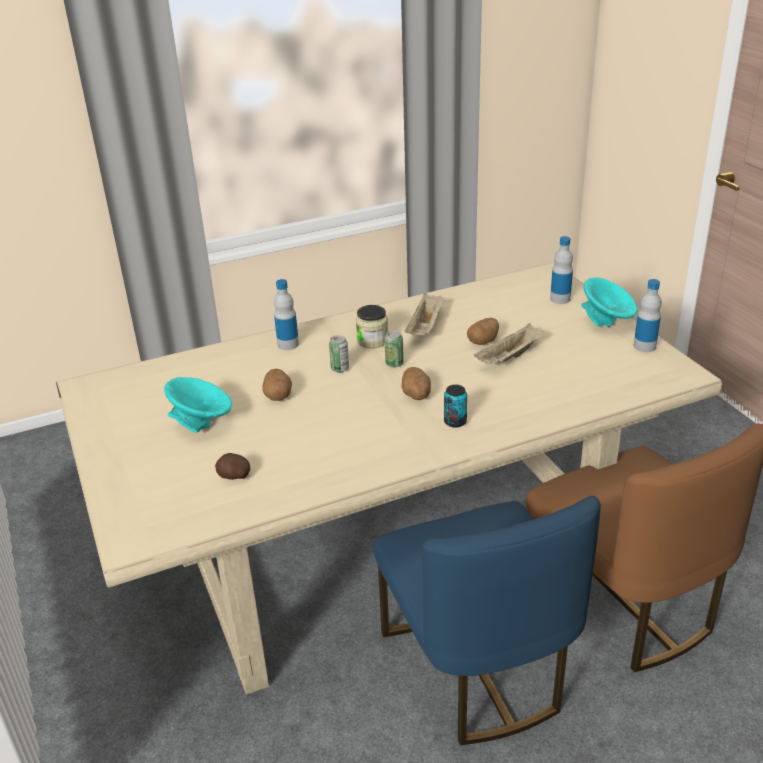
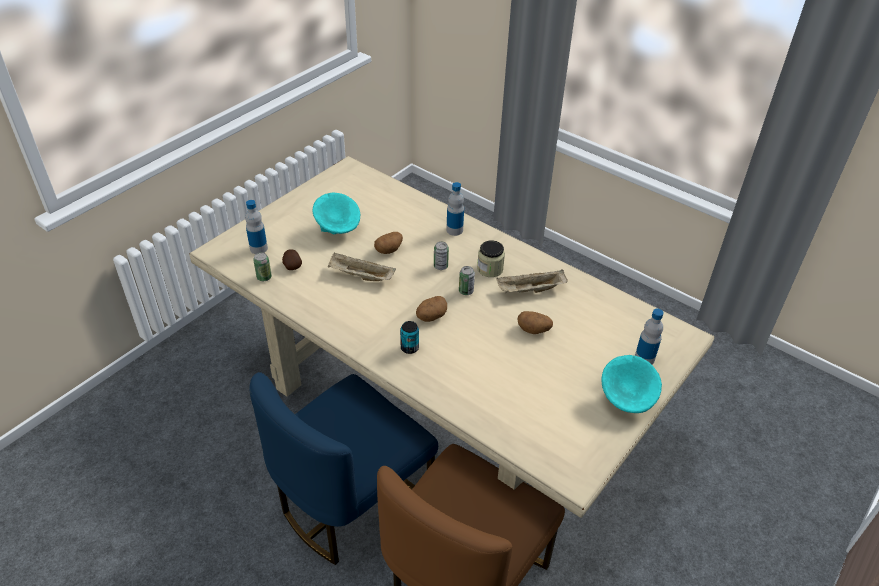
camera: 60 degrees right, 10 degrees up
beige tray [474,323,545,365] -> beige tray moved to [328,253,396,281]
bottle [634,279,662,352] -> bottle moved to [245,200,268,254]
none -> can [253,252,272,281]

